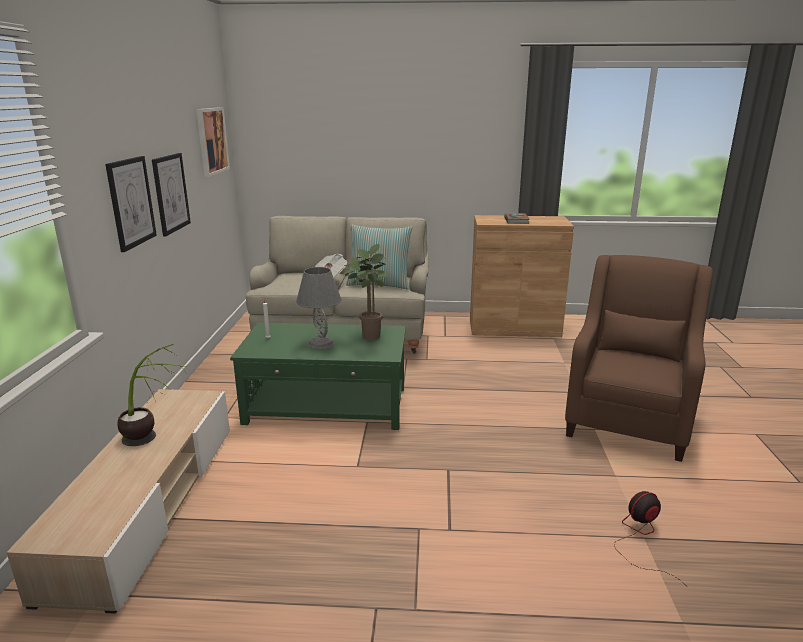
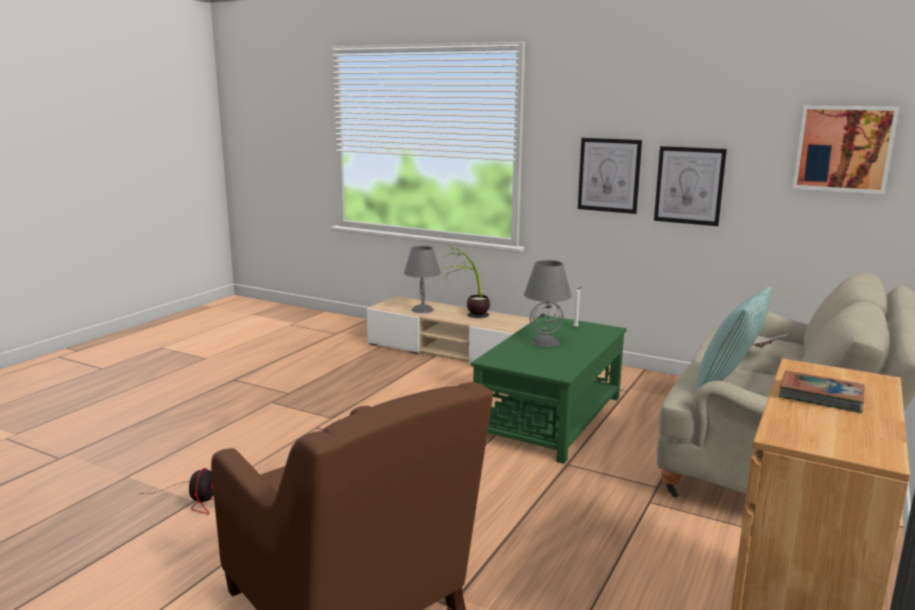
camera: 115 degrees right, 5 degrees down
potted plant [343,244,387,340] -> none
none -> grey table lamp [404,246,441,313]

